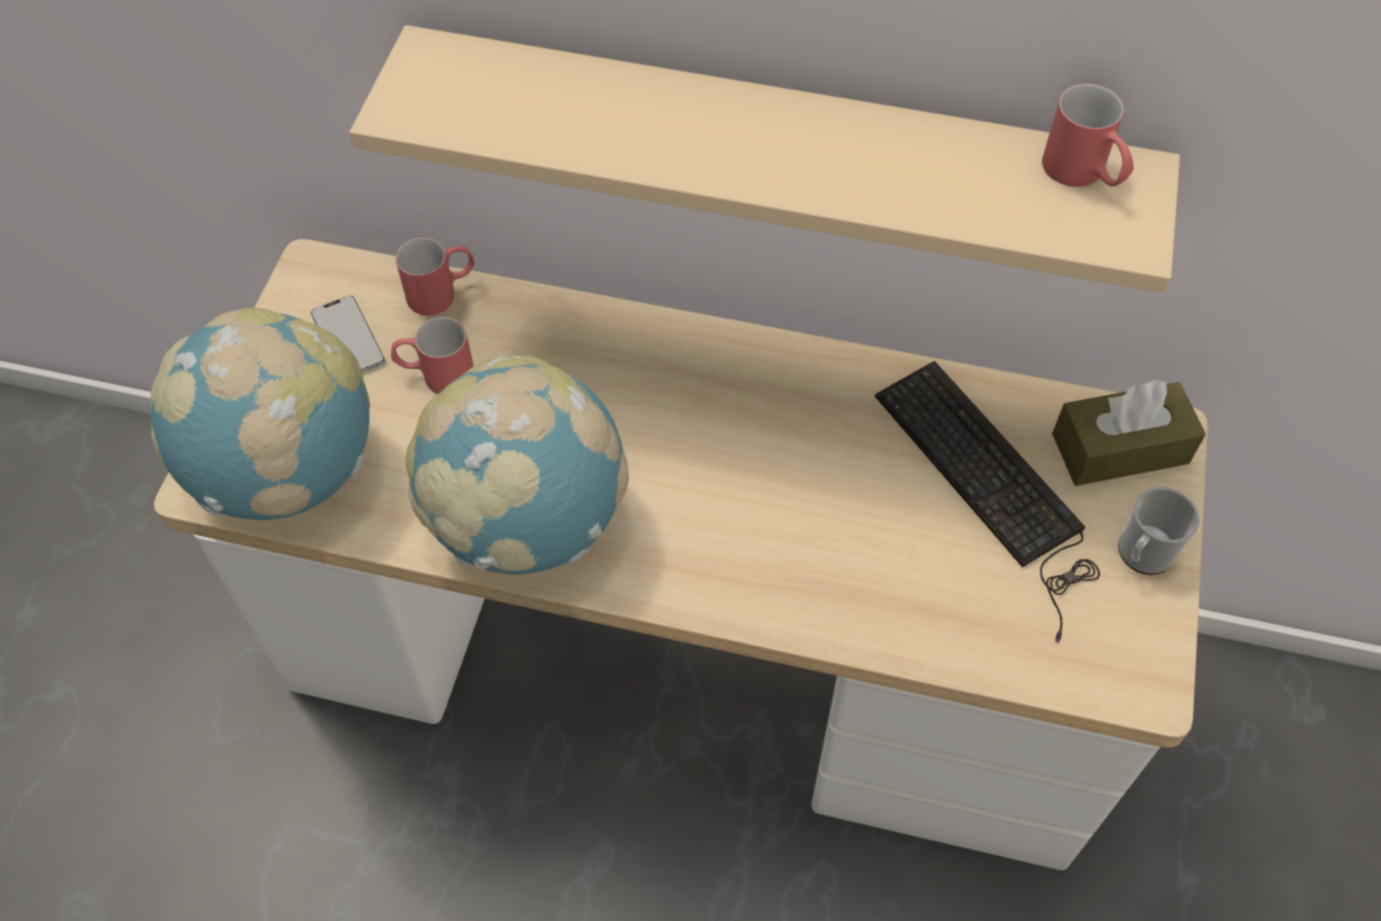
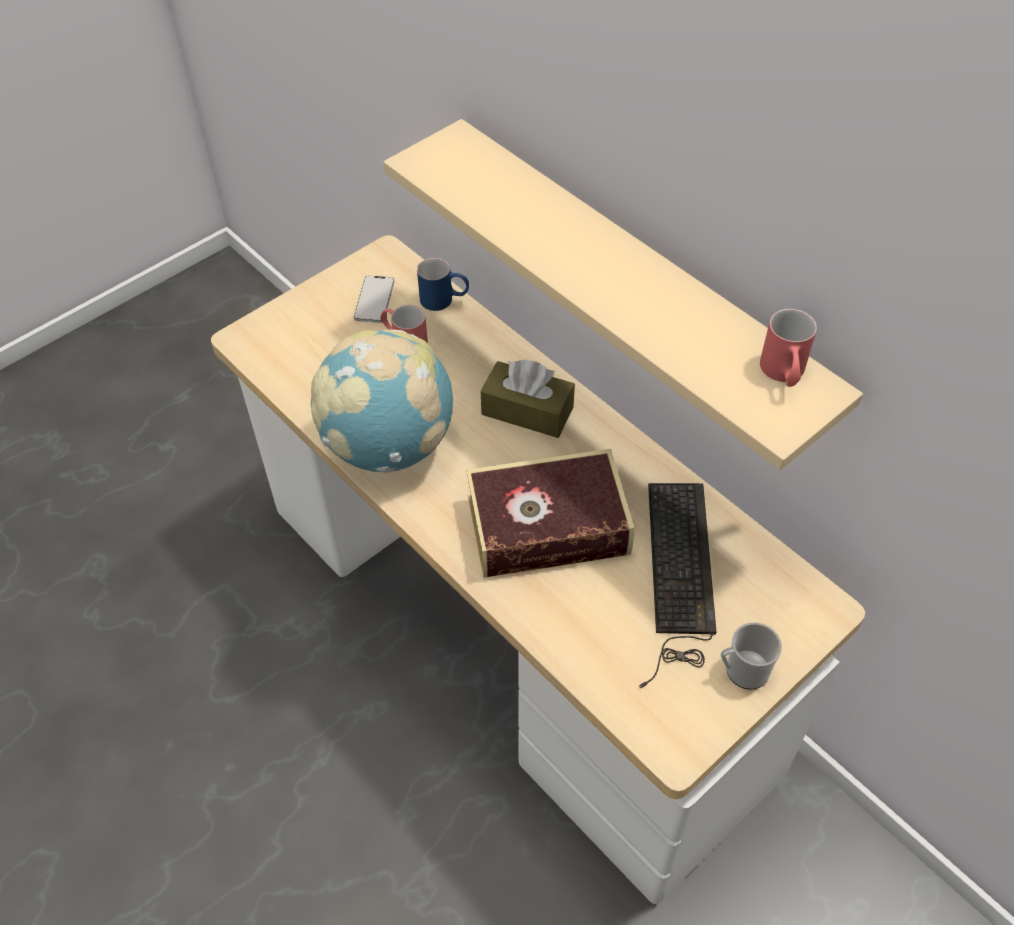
camera: 35 degrees right, 5 degrees down
globe [151,308,370,520] -> none
red mug [396,238,475,315] -> blue mug [417,258,469,311]
brown tissue box [1052,379,1206,486] -> brown tissue box moved to [481,360,575,438]
none -> book [466,449,634,578]

